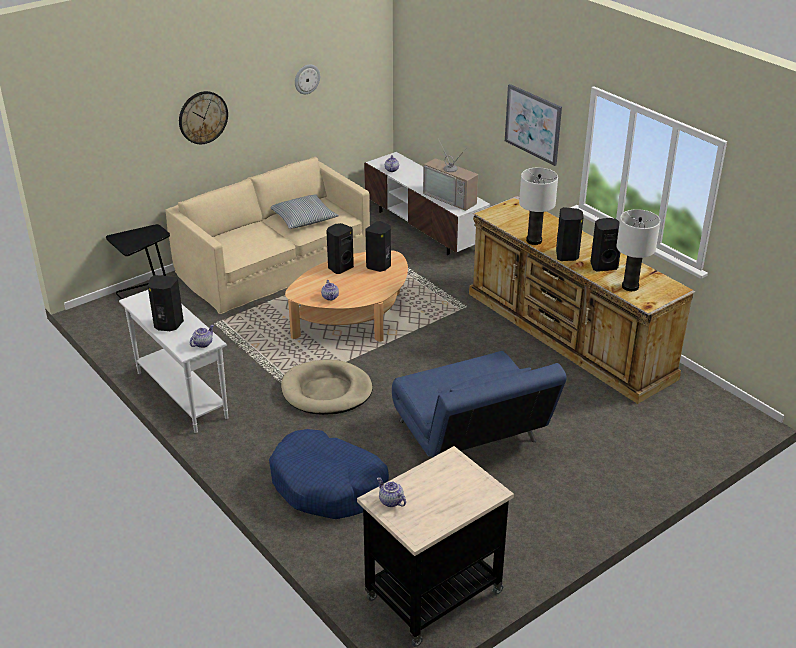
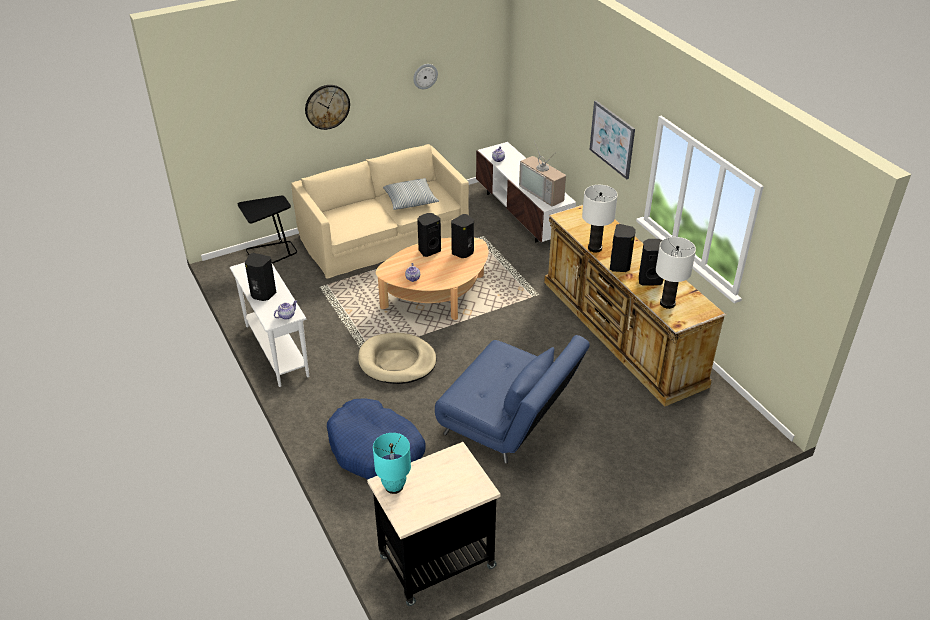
camera: 10 degrees right, 5 degrees up
teapot [377,477,406,507] -> turquoise table lamp [373,433,411,494]
blue armchair [392,351,567,458] -> blue armchair turned 45 degrees counterclockwise [435,335,590,463]

